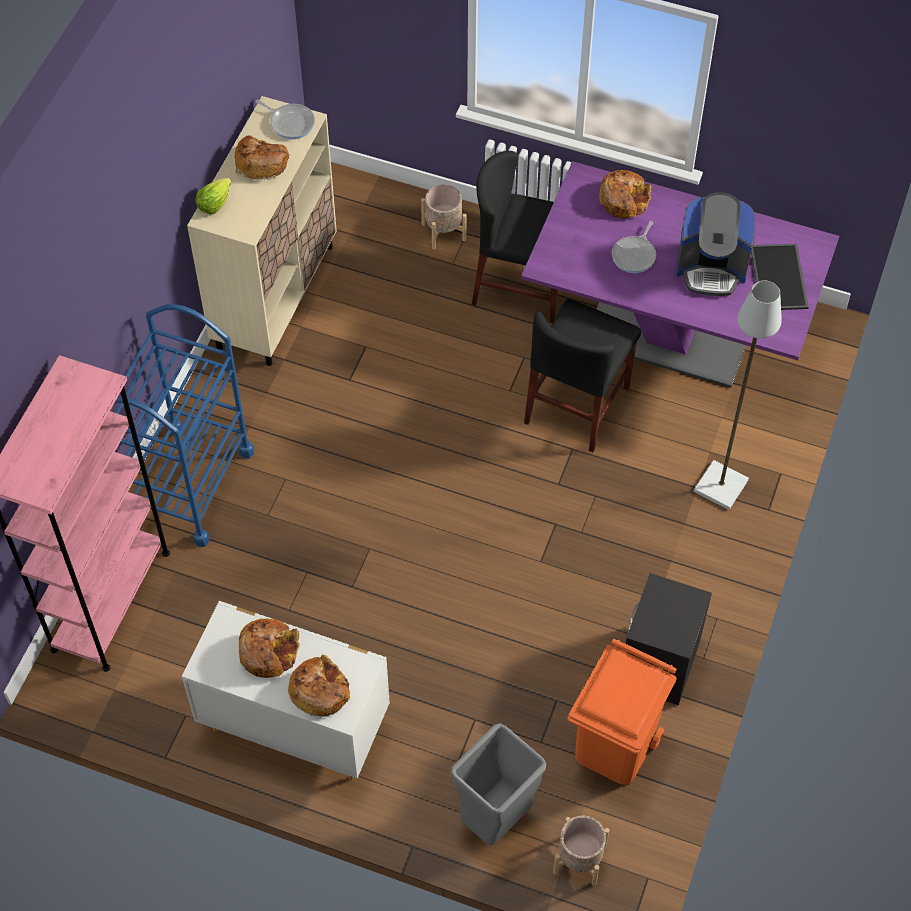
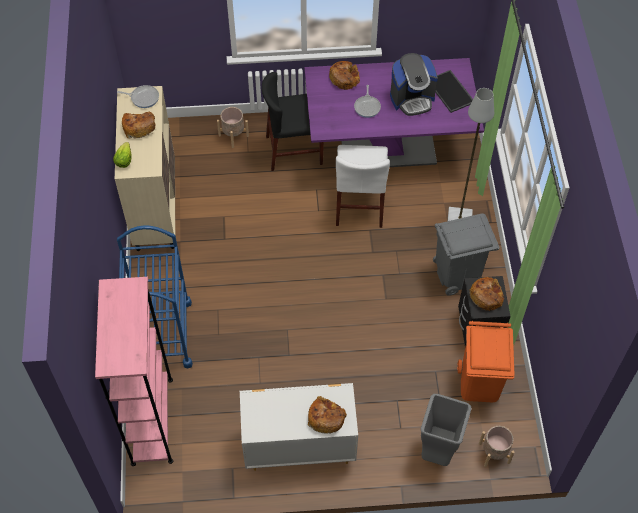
camera: 25 degrees left, 0 degrees up
bread [239,618,300,678] -> bread moved to [470,277,504,311]
black chair [524,299,641,453] -> white chair [336,145,390,228]
none -> grey trash can [433,213,500,296]

